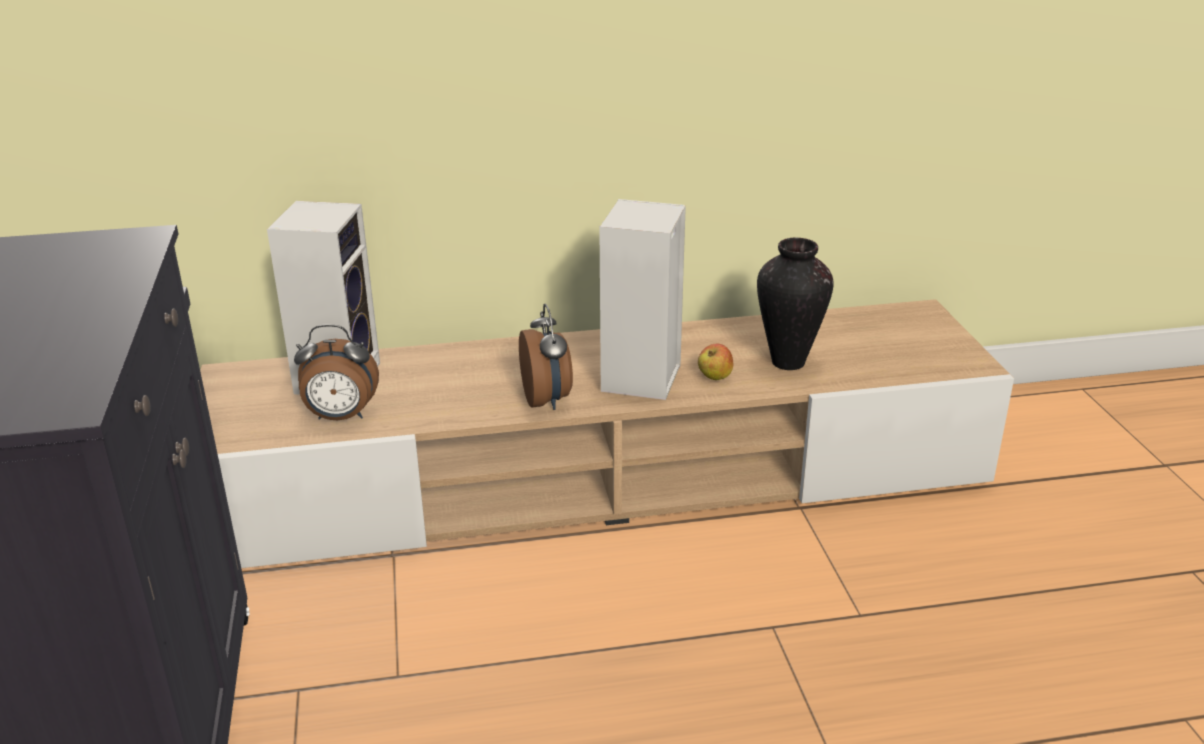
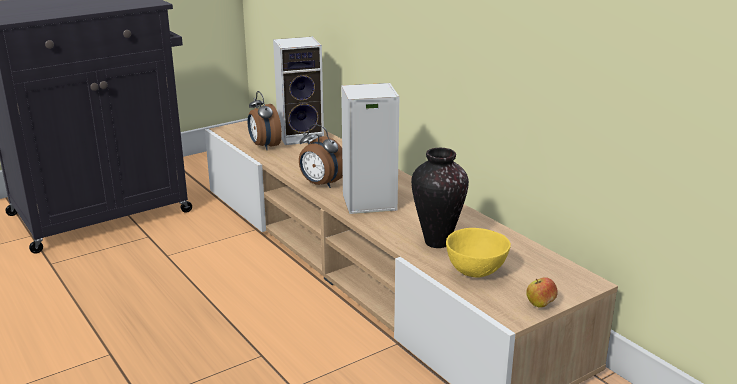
camera: 65 degrees right, 5 degrees down
alarm clock [519,304,573,410] -> alarm clock turned 75 degrees clockwise [299,124,343,188]
apple [698,344,733,380] -> apple moved to [526,277,558,308]
none -> yellow bowl [446,228,511,278]

